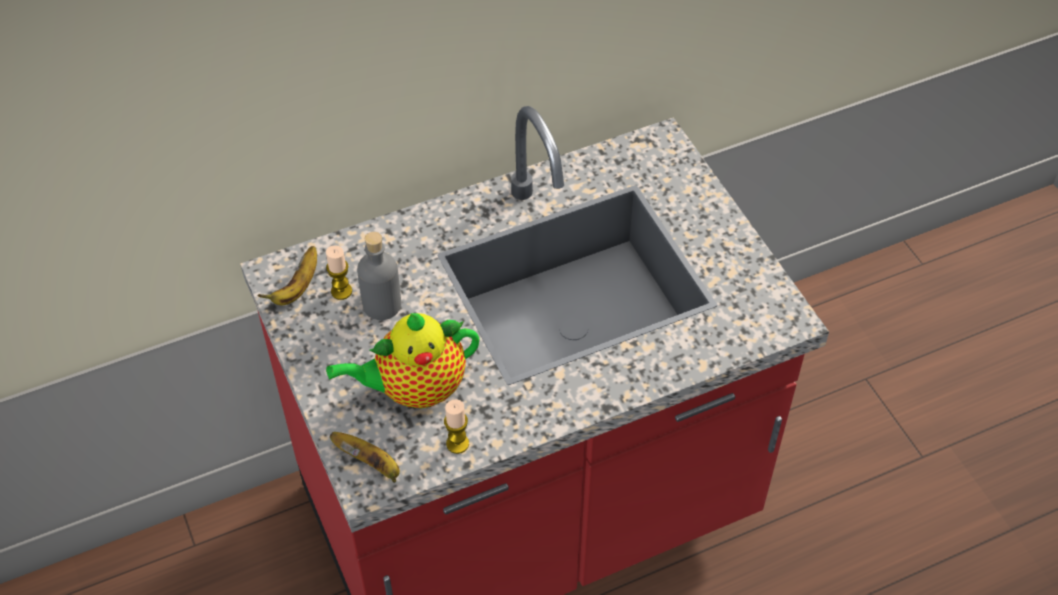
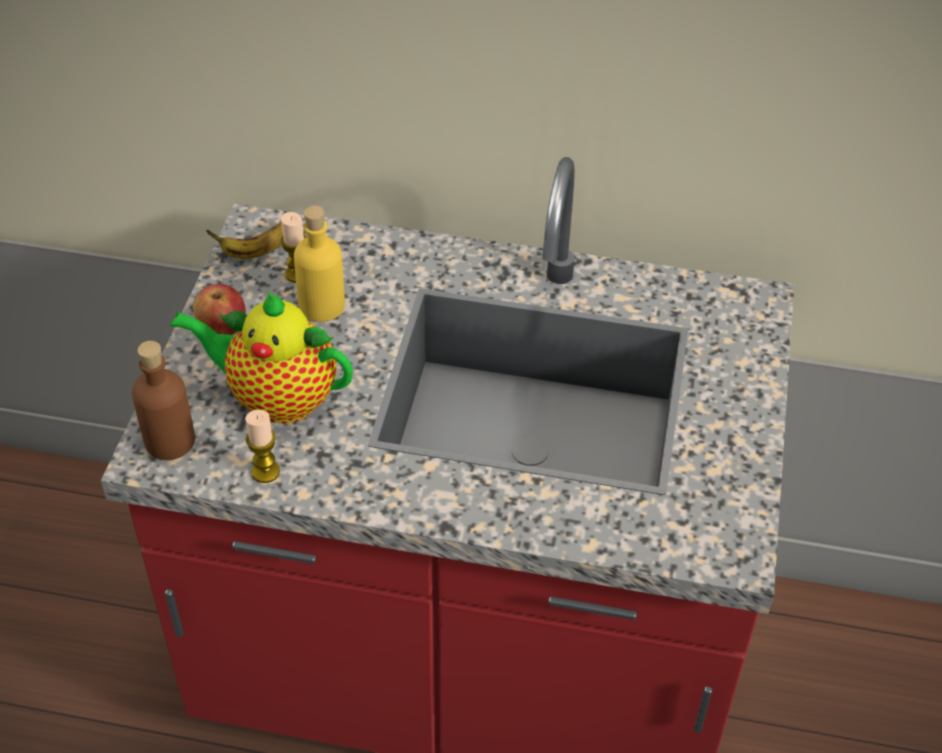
camera: 35 degrees right, 5 degrees down
banana [330,432,400,483] -> brown bottle [132,341,195,460]
grey bottle [357,232,401,320] -> yellow bottle [294,206,345,322]
none -> apple [193,284,246,335]

